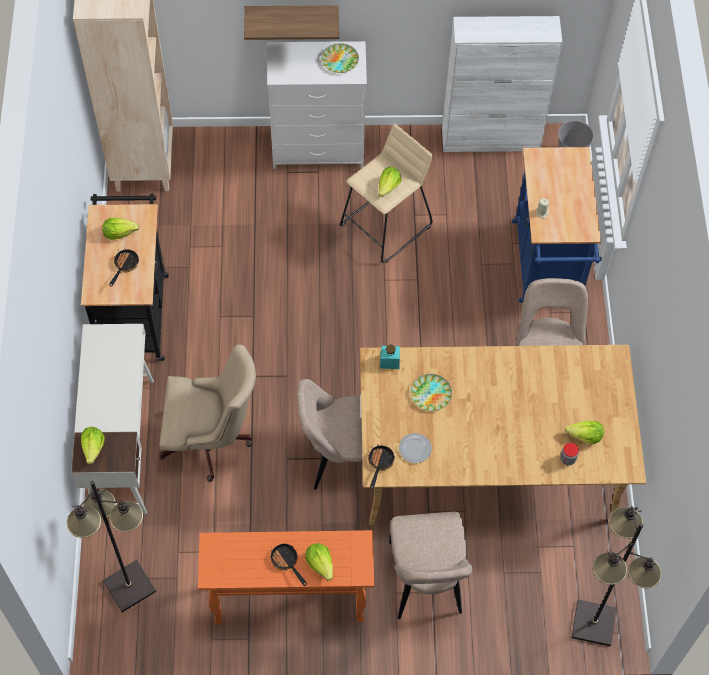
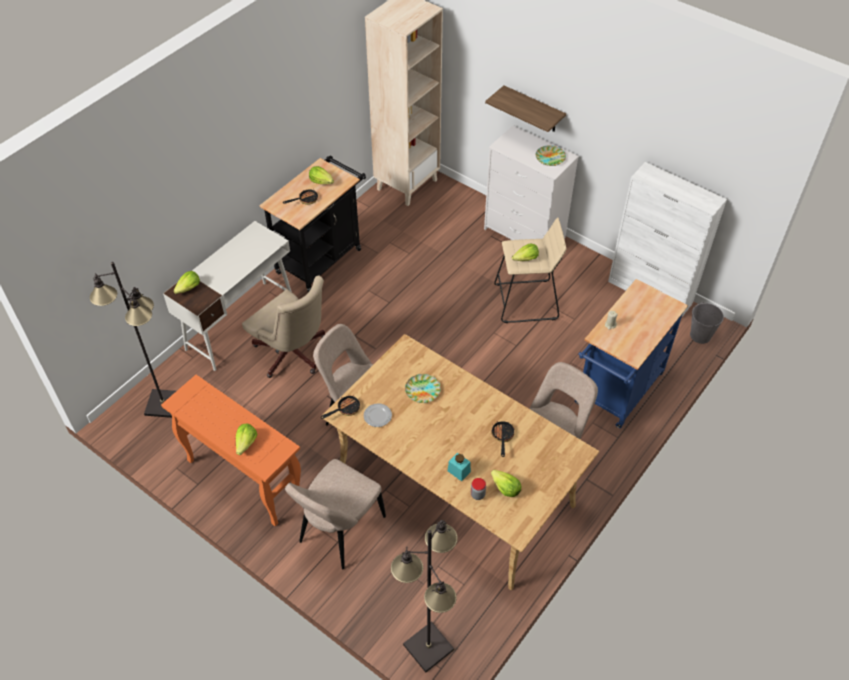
camera: 40 degrees right, 10 degrees down
frying pan [269,543,307,586] -> frying pan moved to [491,421,514,457]
turquoise jar [380,344,400,369] -> turquoise jar moved to [448,453,471,481]

